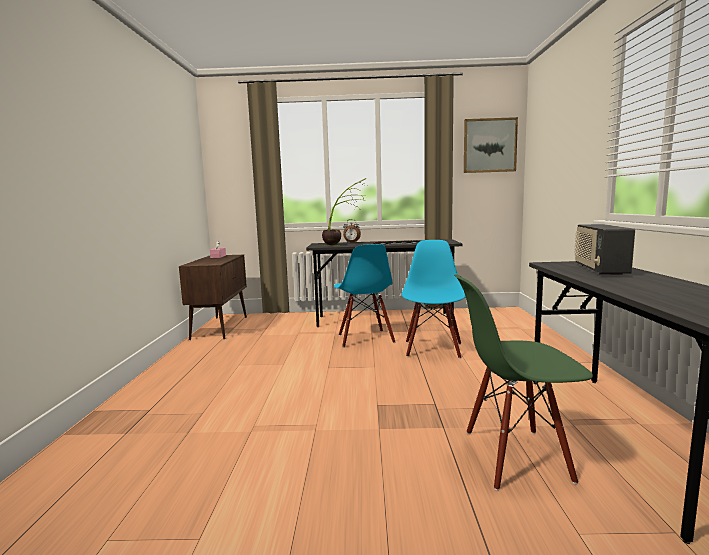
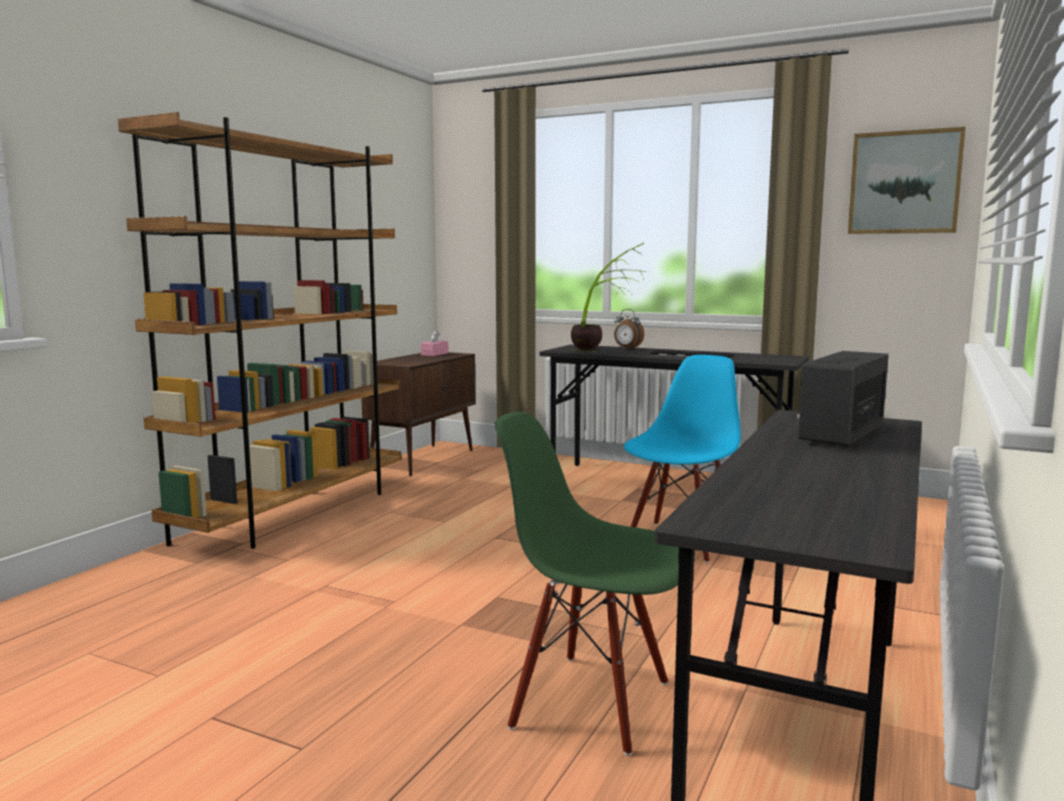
camera: 25 degrees right, 0 degrees up
blue chair [334,244,395,348] -> none
none -> brown bookcase [118,112,401,549]

